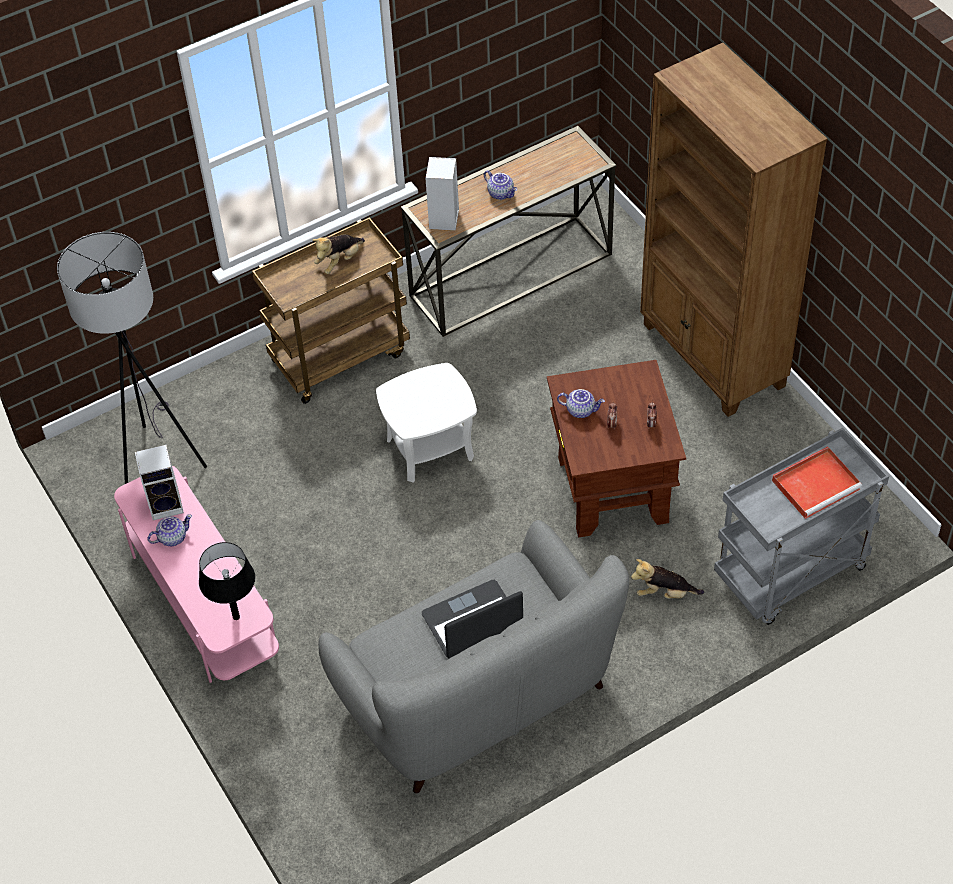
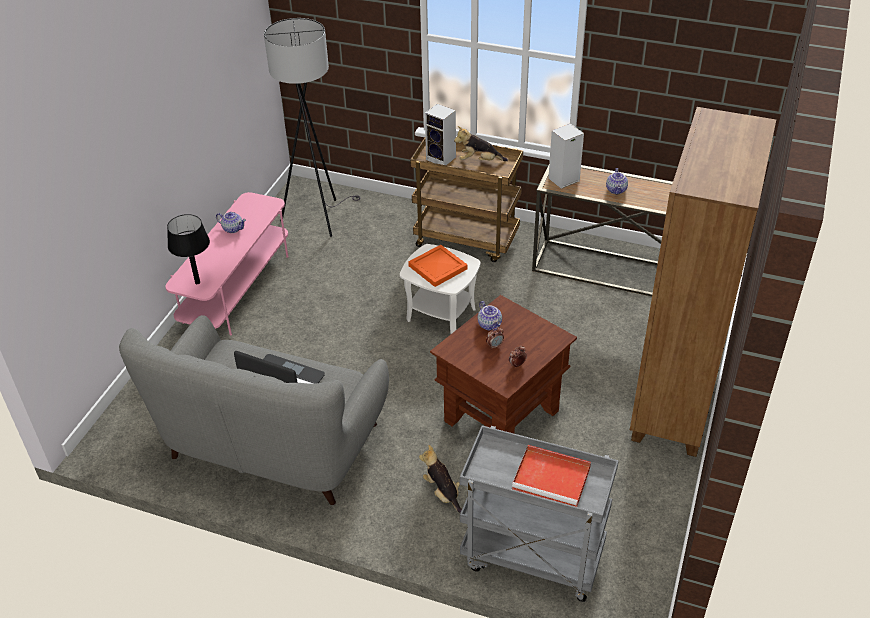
camera: 50 degrees right, 10 degrees down
speaker [135,445,184,520] -> speaker moved to [425,104,456,165]
none -> orange tray [408,245,468,287]

